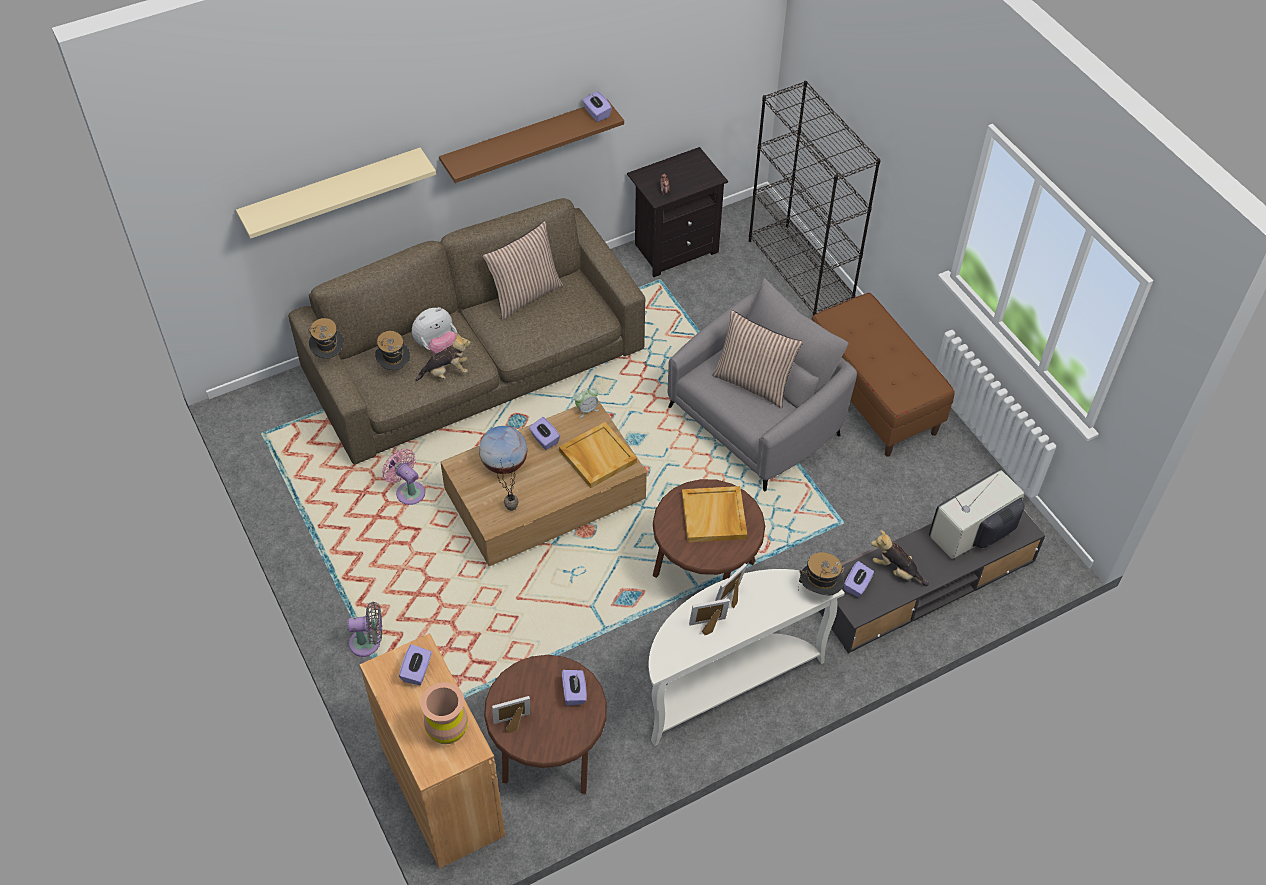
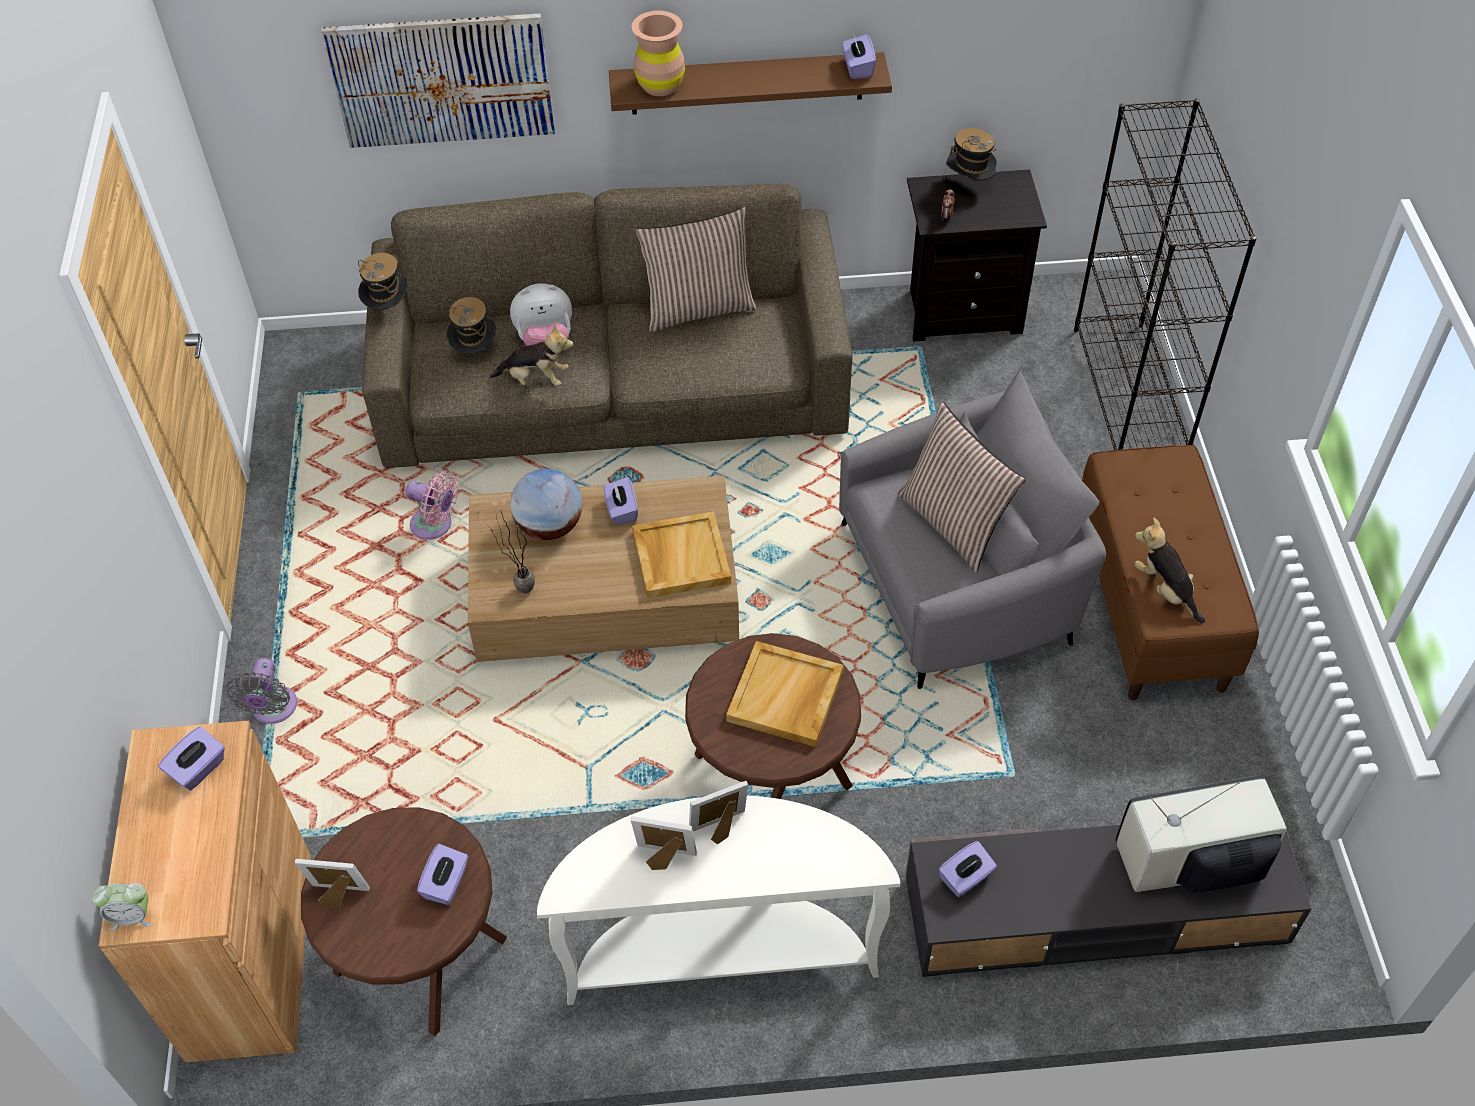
camera: 25 degrees right, 0 degrees up
beige shelf [236,148,436,239] -> picture [321,13,555,148]
grey fan [347,602,382,657] -> grey fan turned 75 degrees clockwise [225,658,297,724]
pink fan [382,449,425,505] -> pink fan turned 135 degrees clockwise [406,471,458,540]
brown vase [420,682,468,744] -> brown vase moved to [632,11,685,96]
alarm clock [574,388,599,418] -> alarm clock moved to [92,883,153,930]
hat [798,552,844,595] -> hat moved to [944,128,997,181]
plush toy [871,530,929,586] -> plush toy moved to [1134,518,1205,624]

